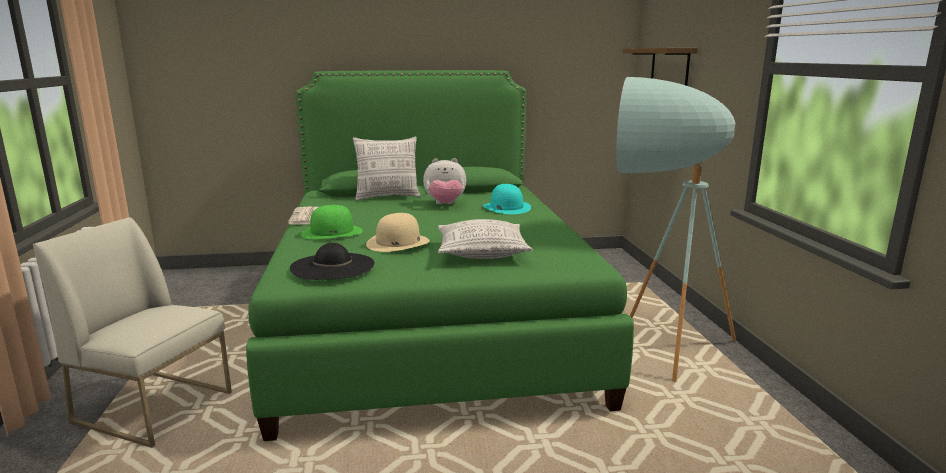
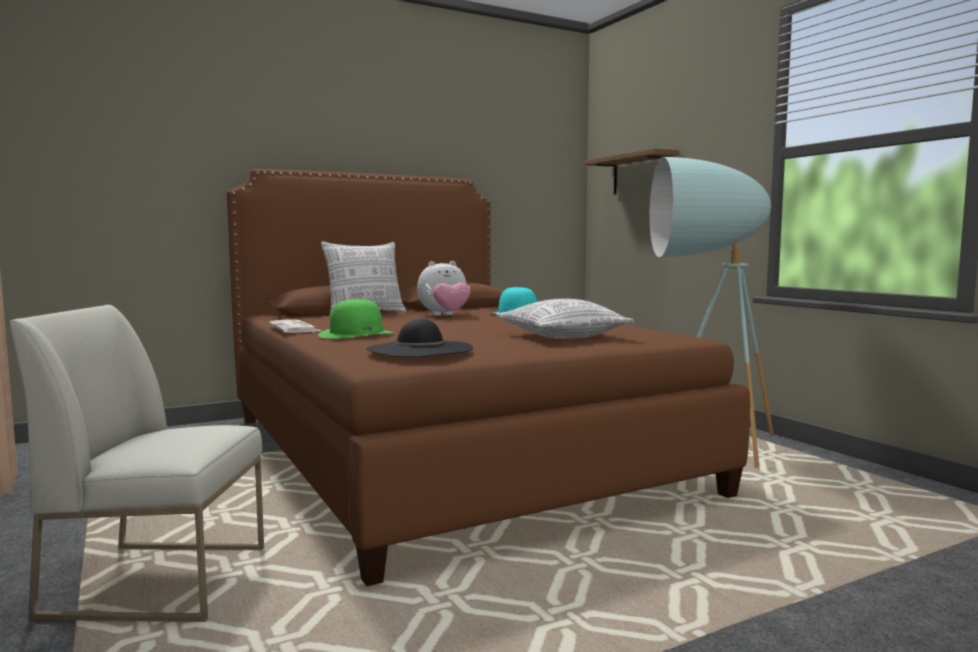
camera: 20 degrees left, 10 degrees down
green bed [246,70,634,441] -> brown bed [227,169,750,586]
beige hat [366,213,430,252] -> none

